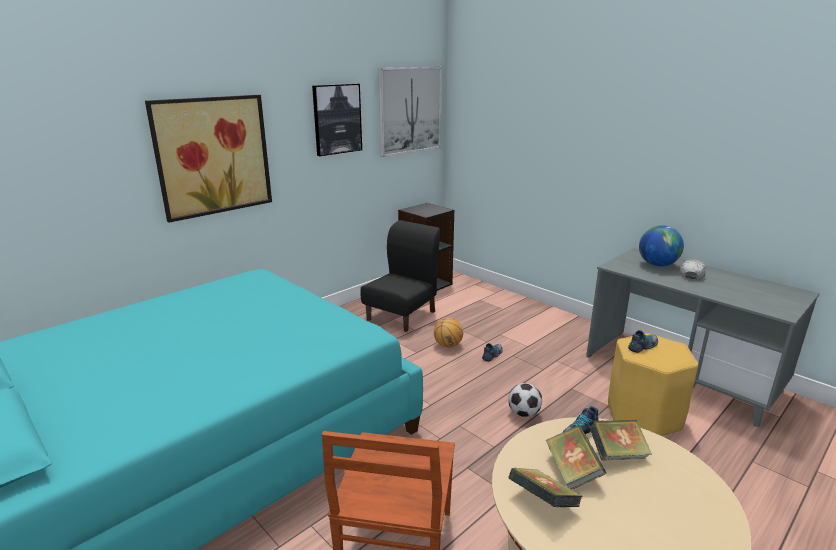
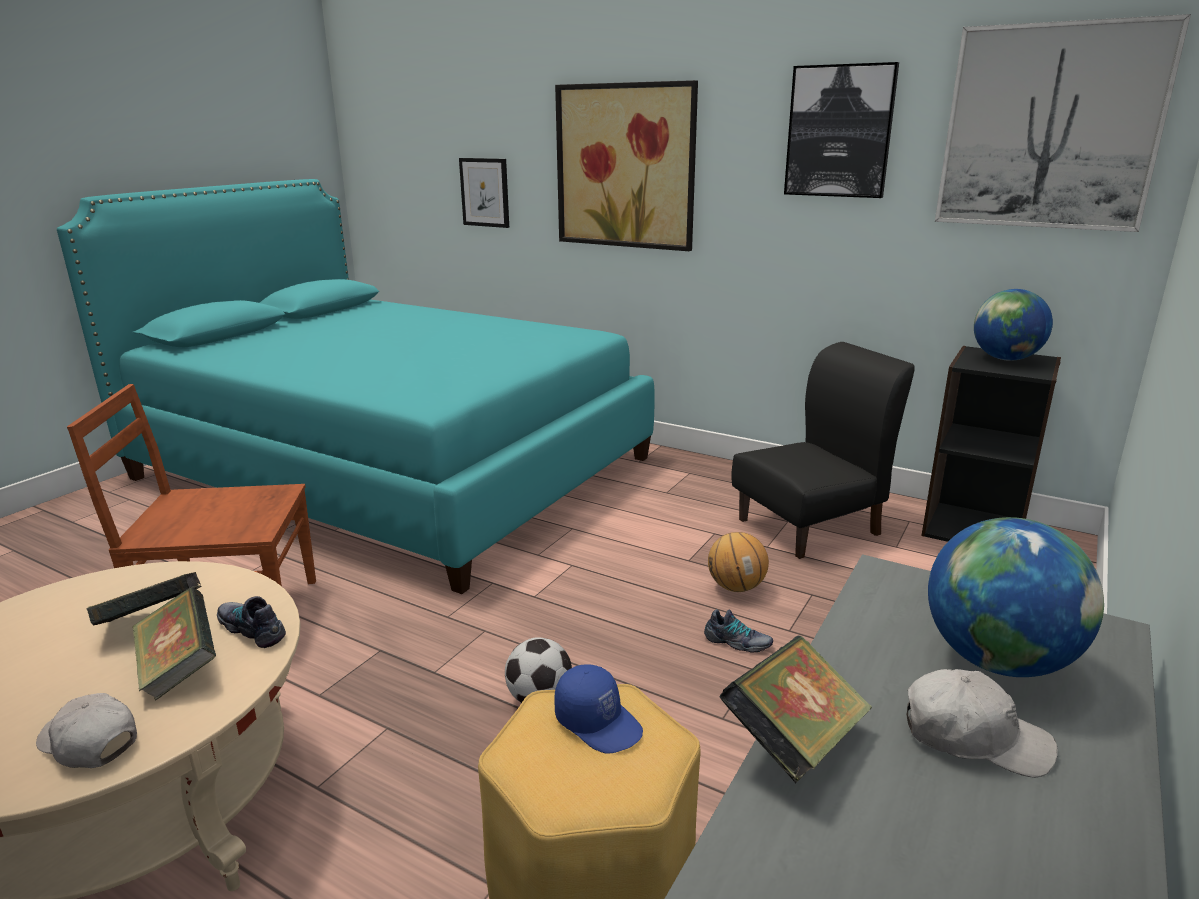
camera: 75 degrees right, 0 degrees up
black chair [361,220,440,332] -> black chair turned 45 degrees counterclockwise [731,342,915,559]
book [509,468,582,507] -> book moved to [719,635,872,783]
shoe [628,330,658,353] -> blue cap [554,664,643,754]
none -> white cap [36,693,137,768]
none -> picture [459,158,509,228]
none -> globe [974,289,1053,361]

